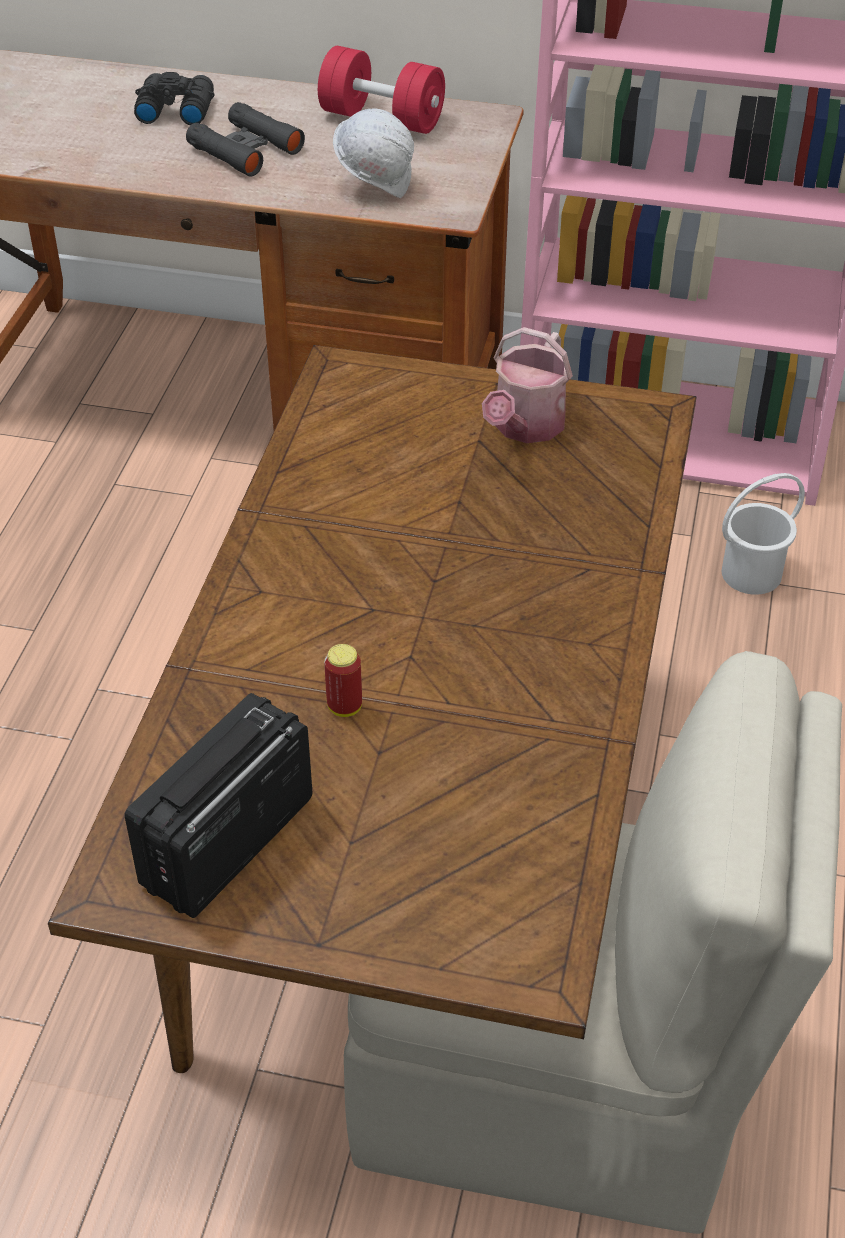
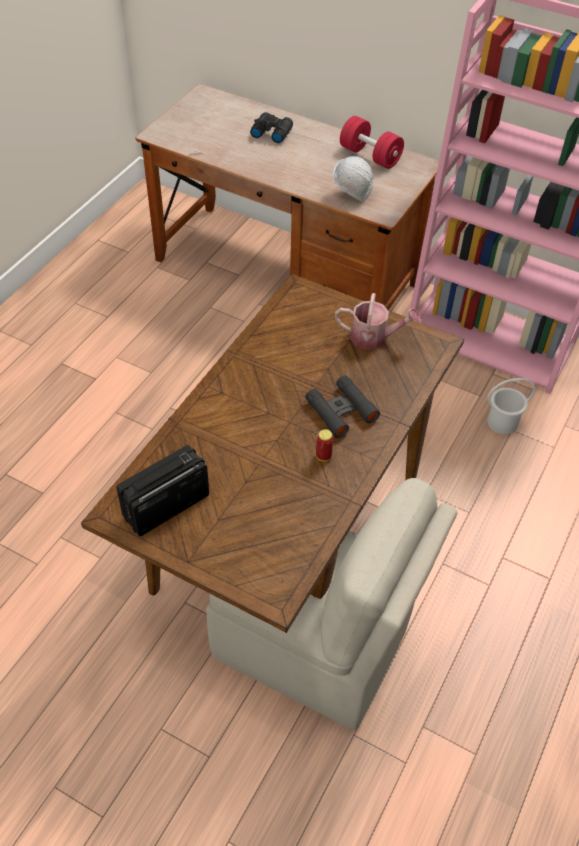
camera: 15 degrees right, 5 degrees up
black binoculars [186,102,305,177] -> black binoculars moved to [305,375,380,438]
can [324,644,362,717] -> can moved to [316,429,333,462]
watering can [482,327,573,443] -> watering can turned 120 degrees counterclockwise [335,293,421,350]

